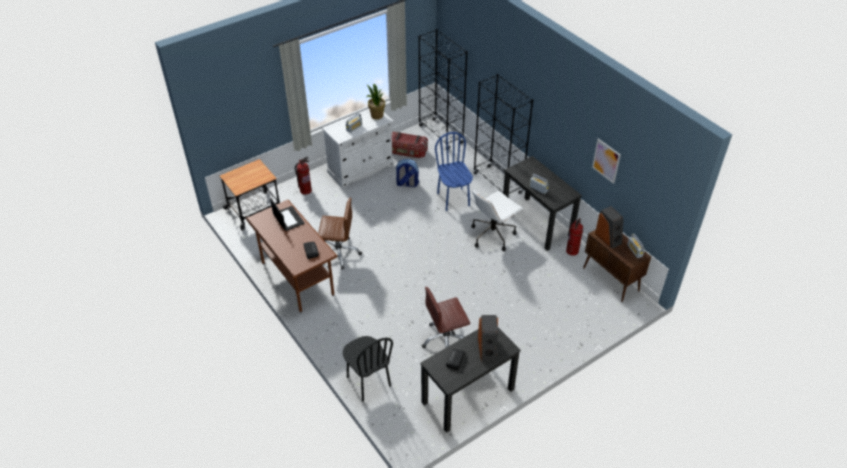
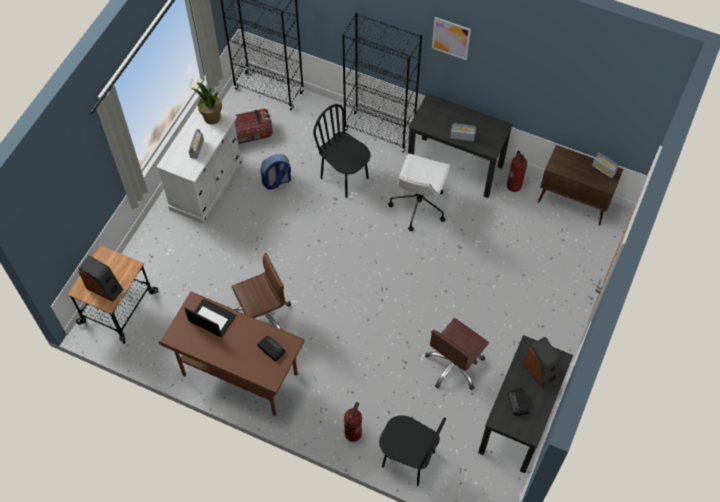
camera: 30 degrees left, 15 degrees up
fire extinguisher [295,156,312,195] -> fire extinguisher moved to [344,402,362,442]
blue chair [435,132,473,211] -> black chair [313,104,371,198]
picture [592,139,621,184] -> picture moved to [432,17,471,60]
speaker [595,206,624,249] -> speaker moved to [79,256,123,302]

